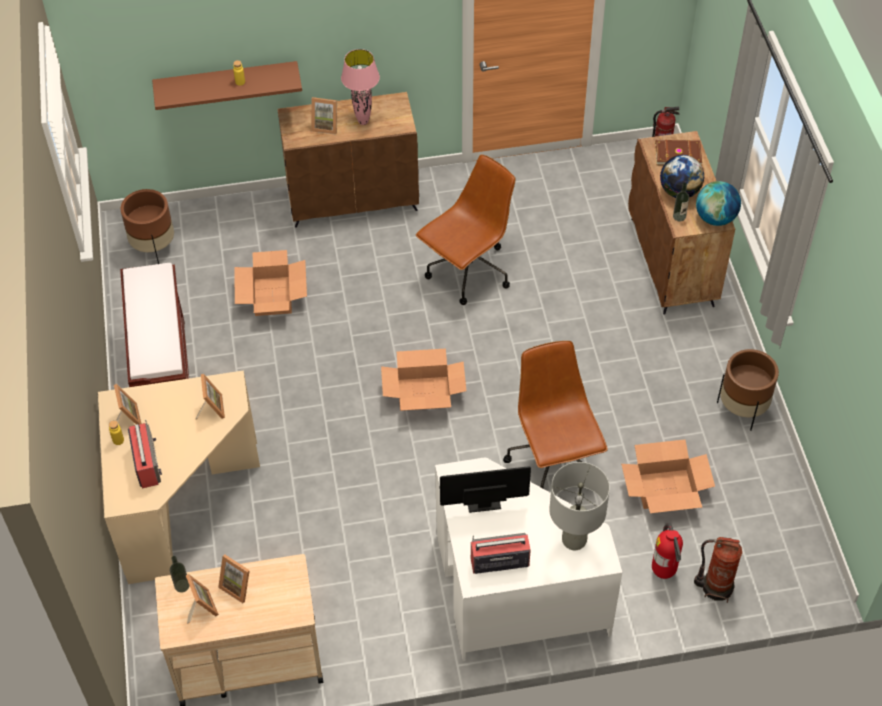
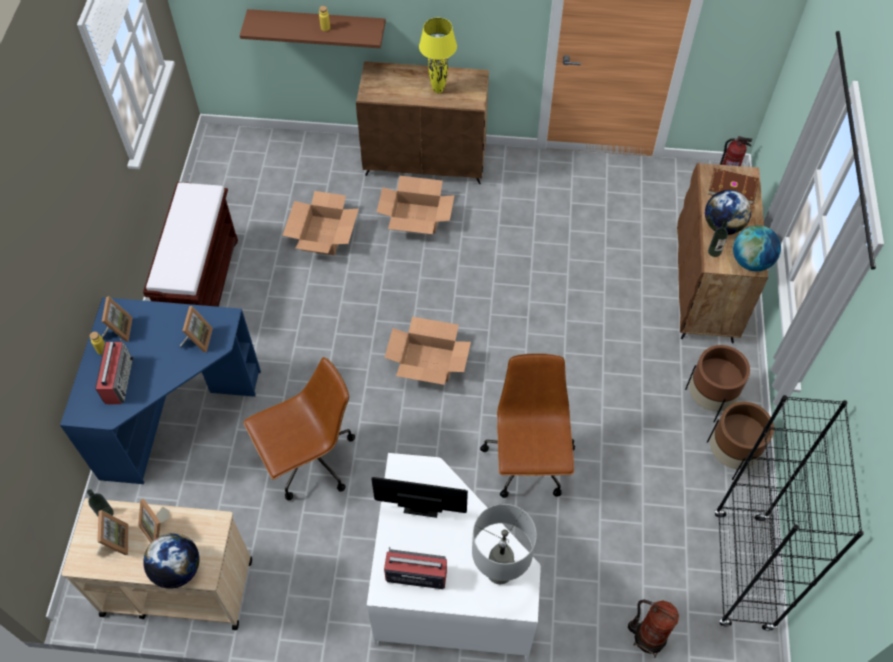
camera: 15 degrees right, 5 degrees up
beige desk [98,370,260,584] -> blue desk [60,297,261,484]
brown planter [120,189,174,264] -> brown planter moved to [685,345,750,423]
picture frame [311,97,337,135] -> none
pink table lamp [341,49,380,125] -> yellow table lamp [419,18,457,93]
brown office chair [416,155,515,305] -> brown office chair moved to [243,357,355,501]
cardboard box [621,439,715,513] -> cardboard box moved to [377,176,455,234]
fire extinguisher [652,523,683,579] -> none
none -> globe [143,533,200,588]
none -> black bookcase [715,395,864,631]

